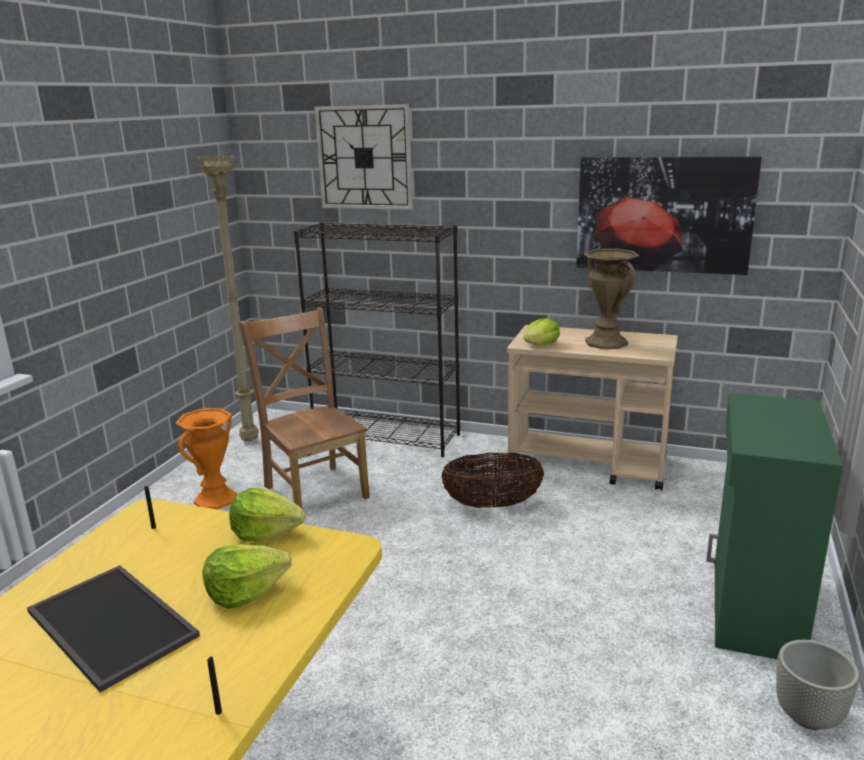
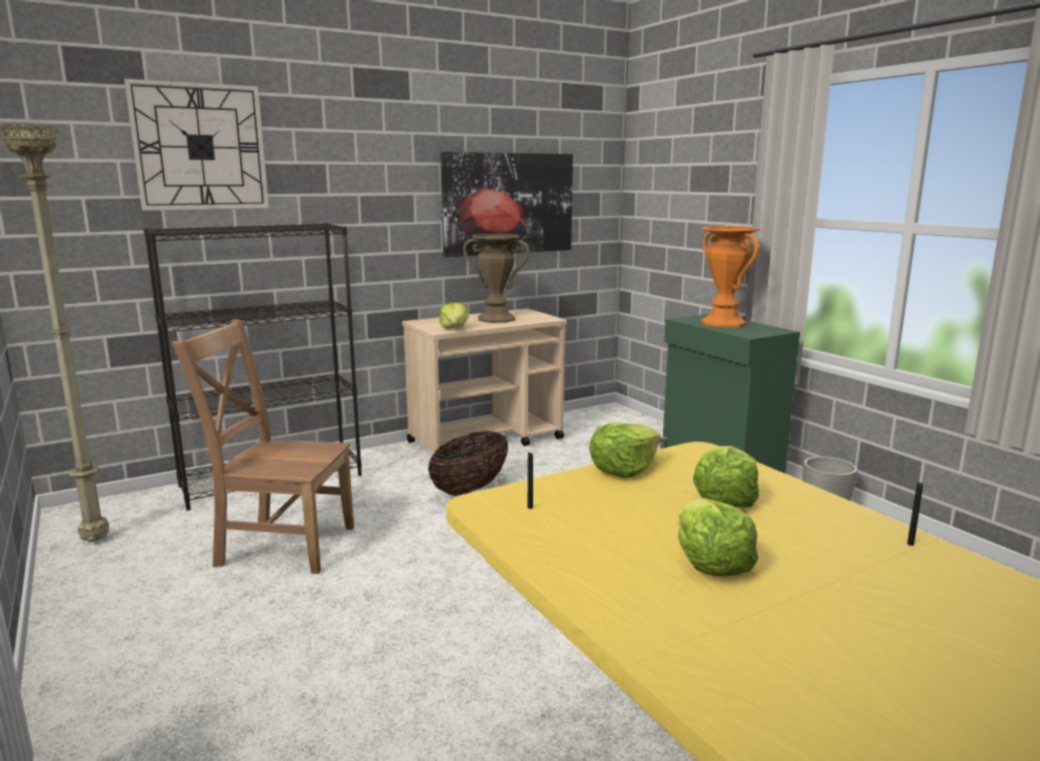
camera: 50 degrees left, 5 degrees down
tray [27,565,200,692] -> lettuce [678,498,758,576]
orange vase [175,408,237,509] -> orange vase moved to [701,226,761,328]

